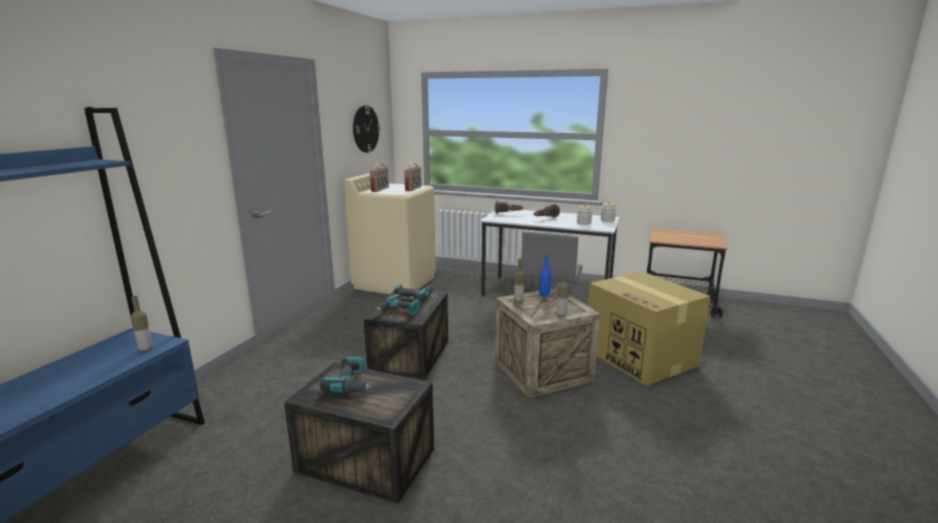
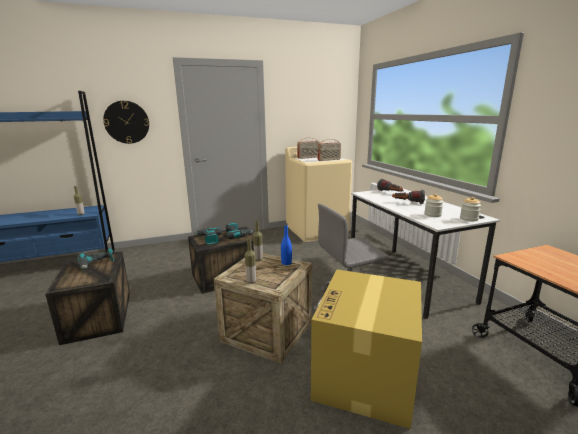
camera: 50 degrees right, 0 degrees up
wall clock [353,105,380,153] -> wall clock moved to [103,101,149,144]

